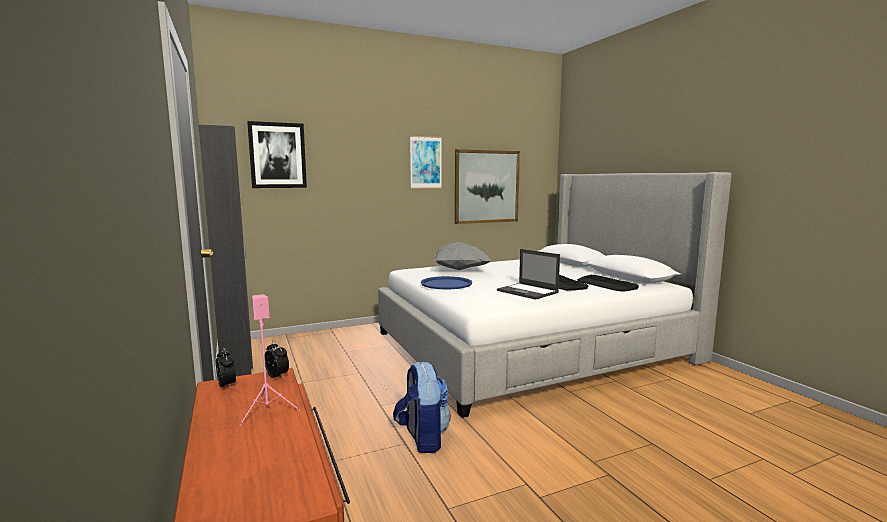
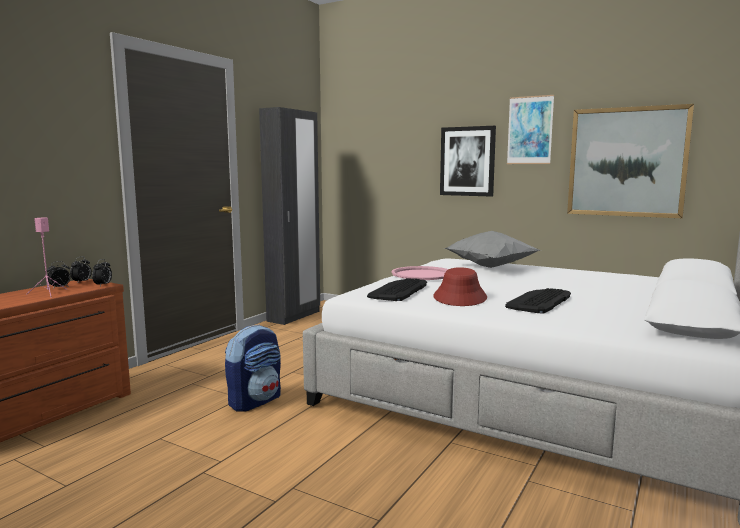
camera: 55 degrees right, 0 degrees up
picture [247,121,307,188] -> picture moved to [440,126,496,197]
blue tray [421,276,472,289] -> pink tray [391,266,448,280]
laptop [497,249,560,300] -> red hat [433,267,487,306]
keyboard [577,275,639,292] -> keyboard moved to [367,278,427,301]
none -> alarm clock [47,261,70,289]

